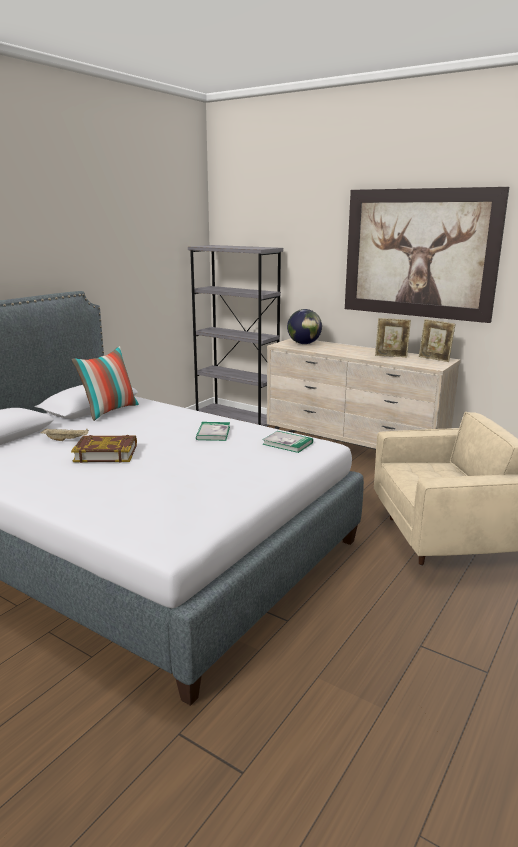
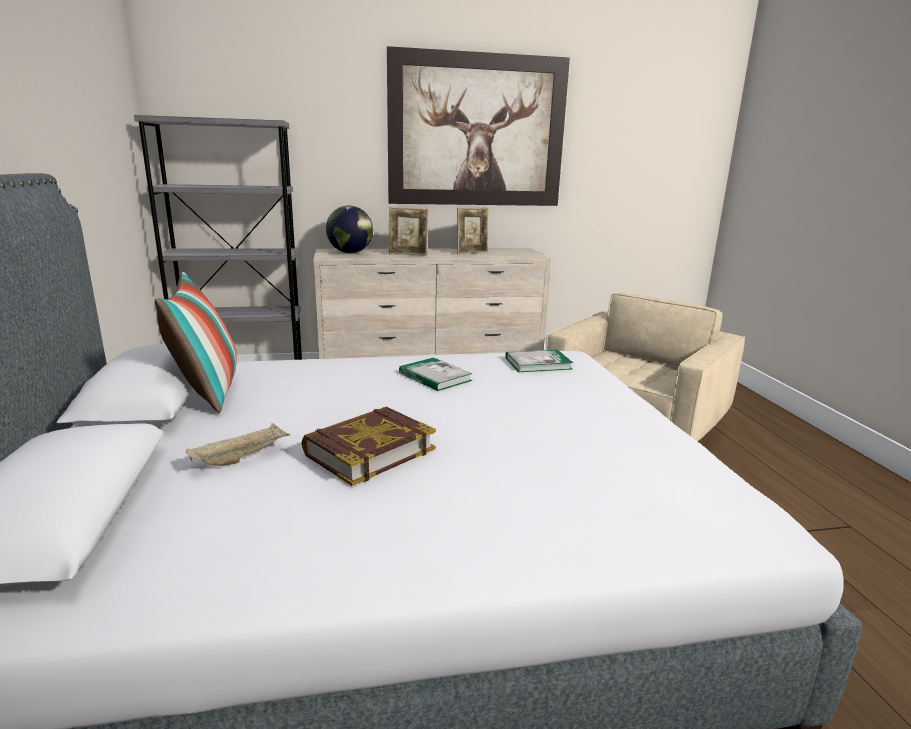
camera: 45 degrees left, 0 degrees up
picture frame [419,319,456,362] -> picture frame moved to [389,207,429,255]

